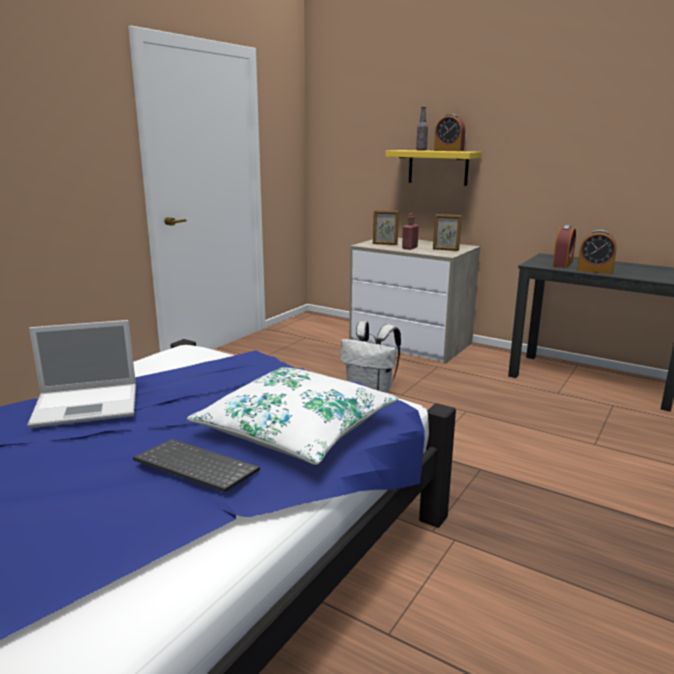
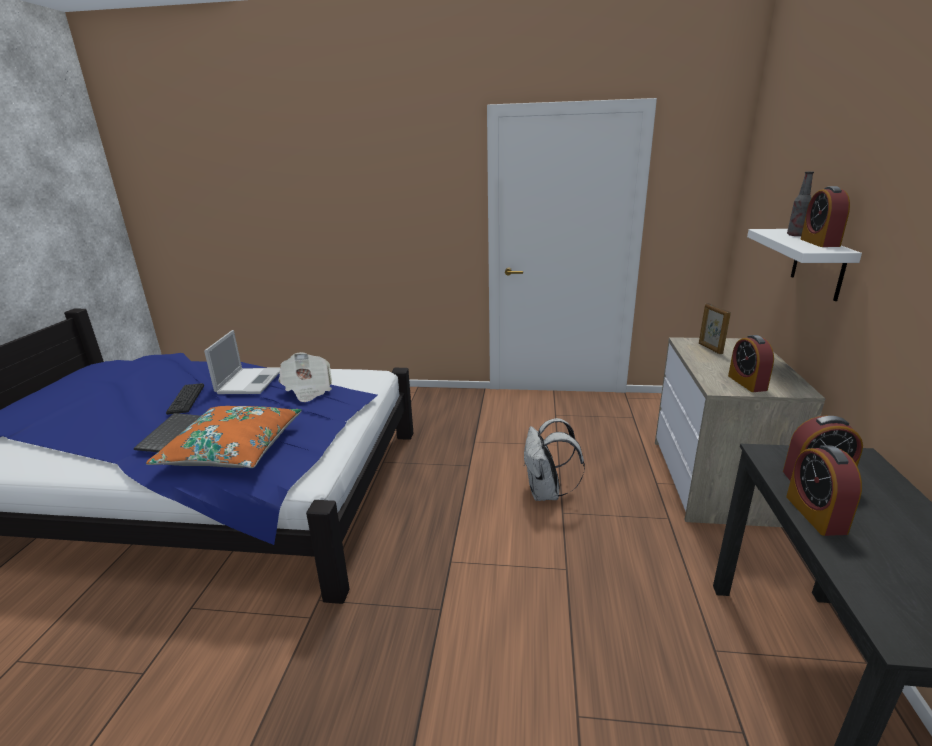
camera: 65 degrees right, 5 degrees up
laptop [27,320,136,428] -> laptop turned 135 degrees counterclockwise [204,330,280,394]
white pillow [187,367,398,465] -> orange pillow [146,406,302,468]
yellow shelf [385,150,482,186] -> white shelf [747,229,862,301]
red bottle [402,213,419,250] -> none
picture frame [433,214,462,251] -> alarm clock [728,335,774,392]
none -> keyboard [166,383,204,415]
none -> newspaper [279,352,332,402]

